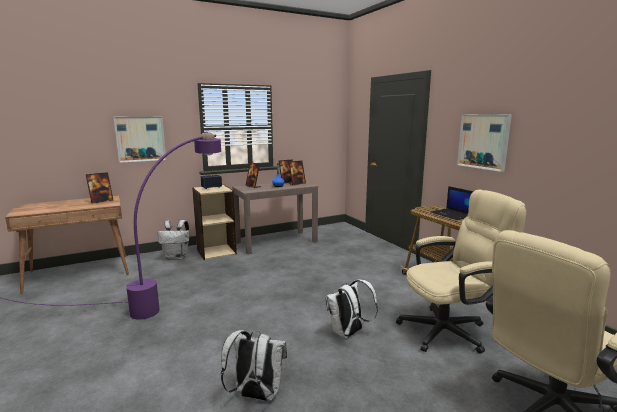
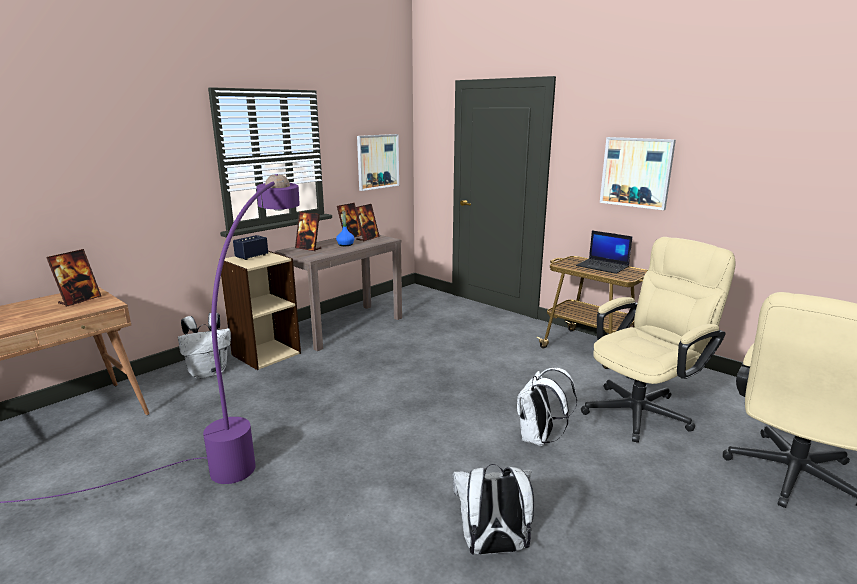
camera: 20 degrees left, 5 degrees up
picture [113,116,166,163] -> picture moved to [357,134,399,191]

